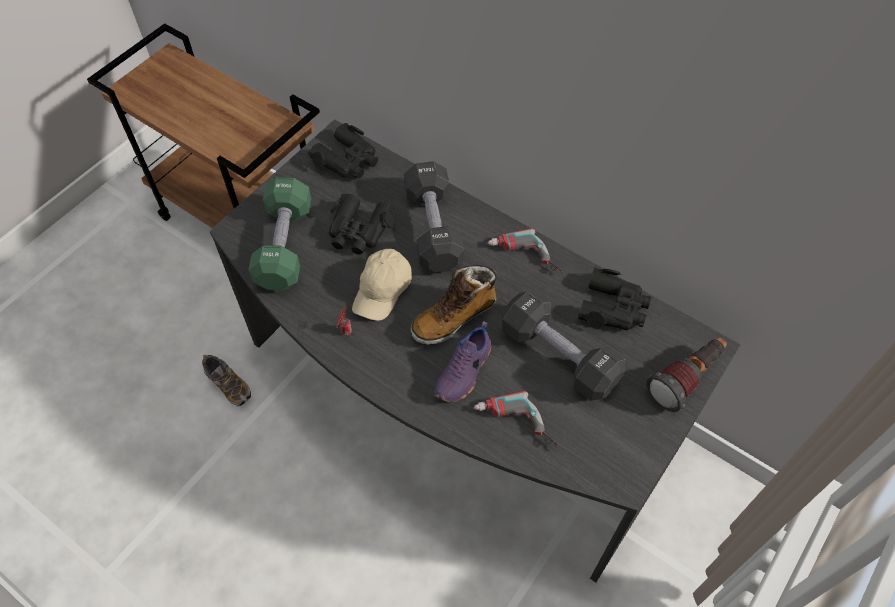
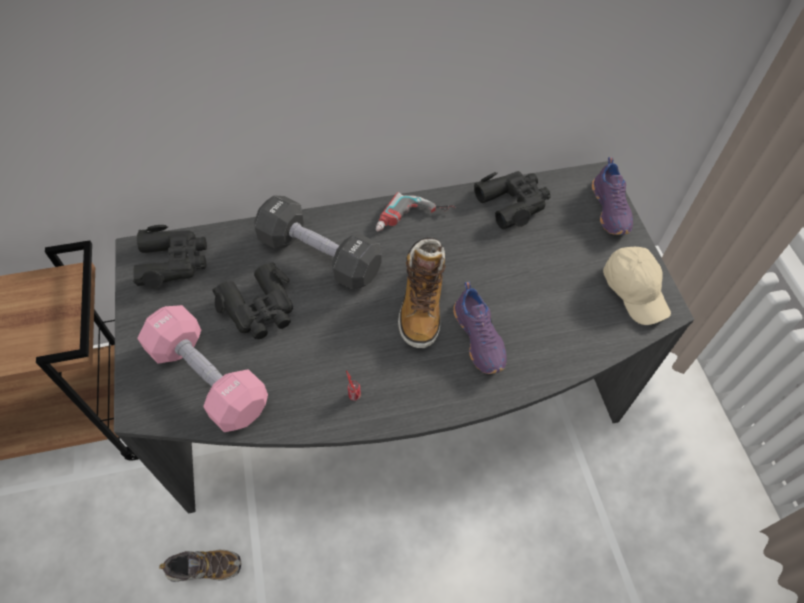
camera: 50 degrees left, 0 degrees up
green dumbbell [248,177,311,291] -> pink dumbbell [137,305,268,432]
beige cap [352,249,412,321] -> beige cap moved to [603,247,671,325]
power drill [474,391,559,449] -> none
black dumbbell [502,291,625,401] -> none
flashlight [646,337,727,412] -> purple shoe [592,157,633,235]

